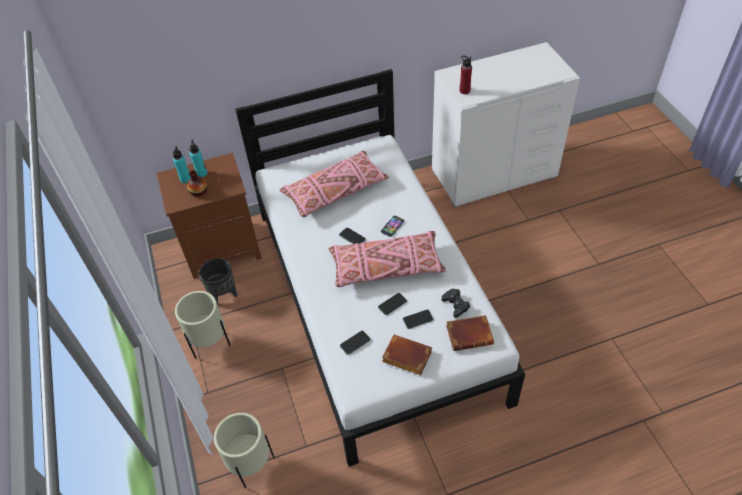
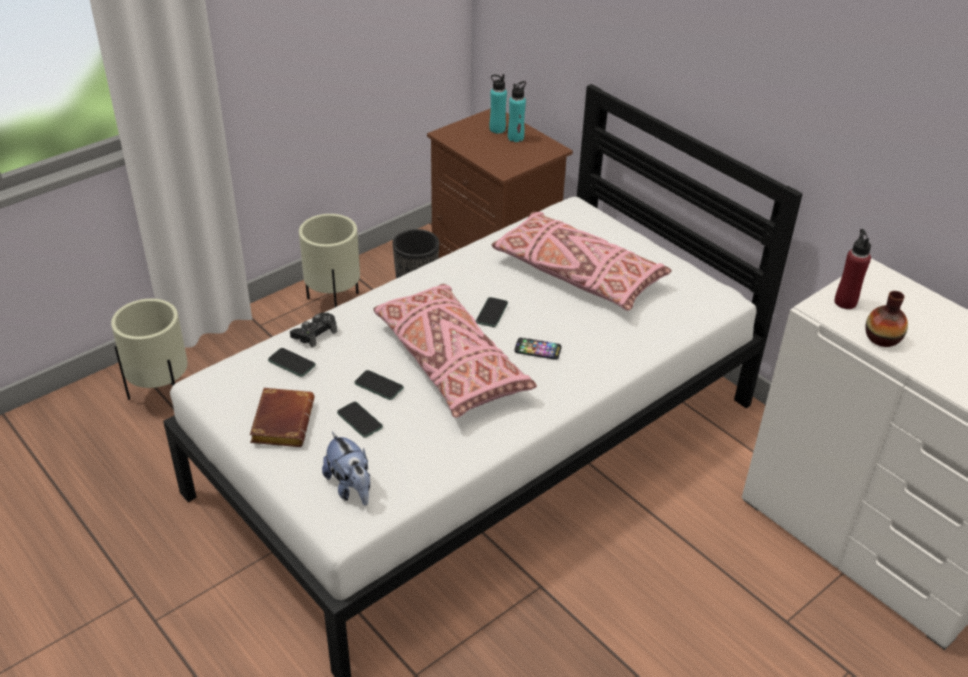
camera: 65 degrees right, 10 degrees down
vase [187,170,207,197] -> vase moved to [865,291,908,347]
black game controller [442,289,470,318] -> black game controller moved to [290,313,337,348]
brown book [446,315,494,351] -> plush toy [322,432,370,506]

